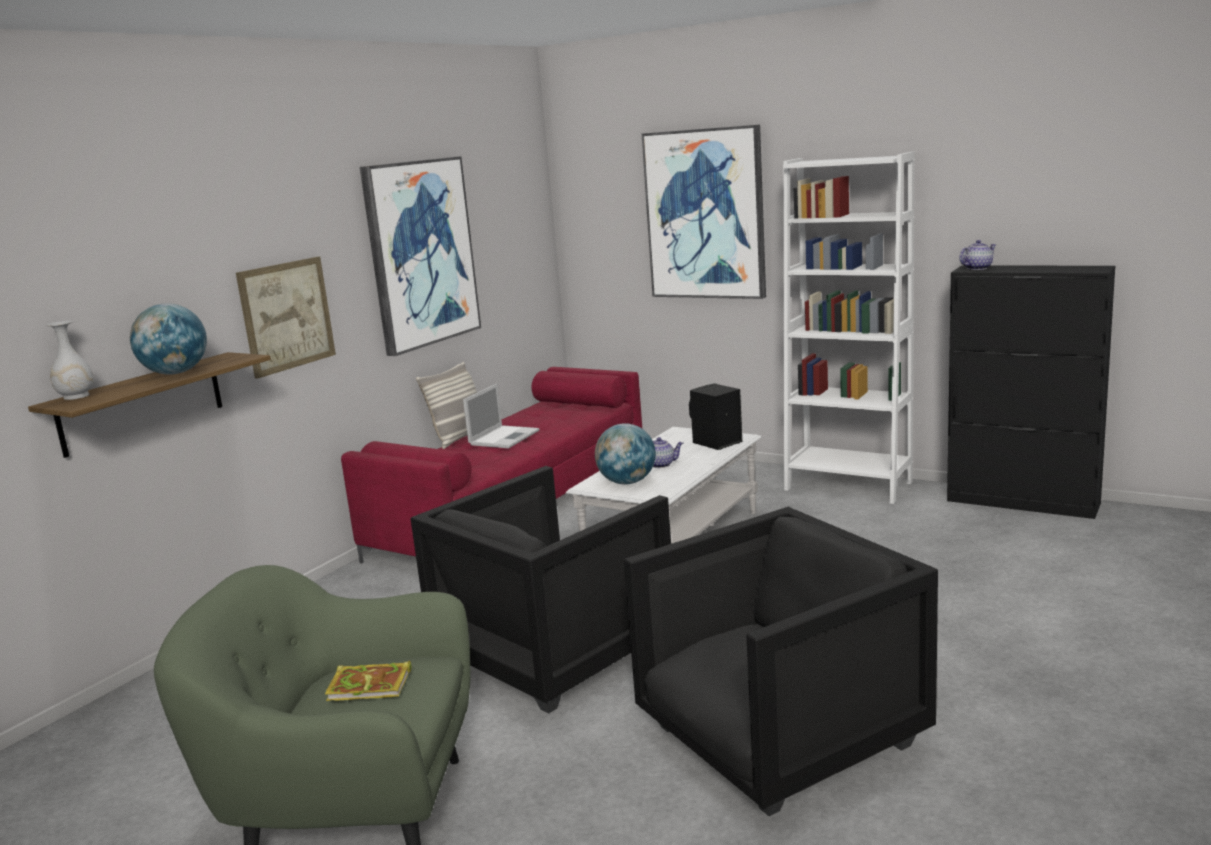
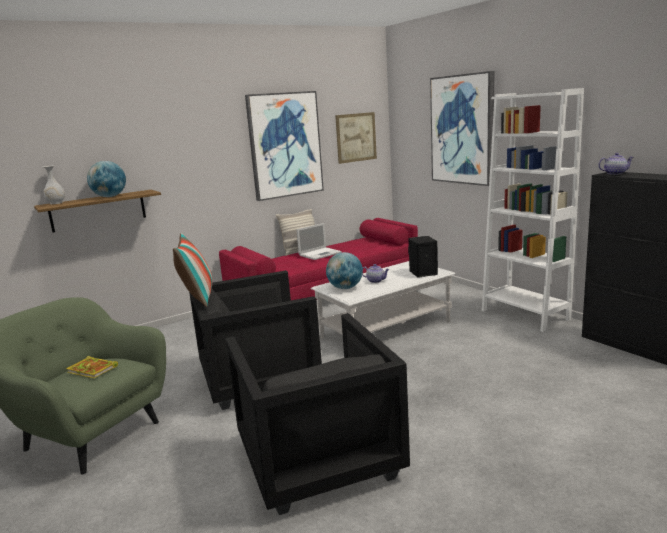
camera: 25 degrees right, 0 degrees up
picture [236,257,336,379] -> picture moved to [335,112,377,164]
black armchair [624,507,938,816] -> black armchair turned 75 degrees clockwise [226,313,410,515]
none -> pillow [173,233,212,307]

